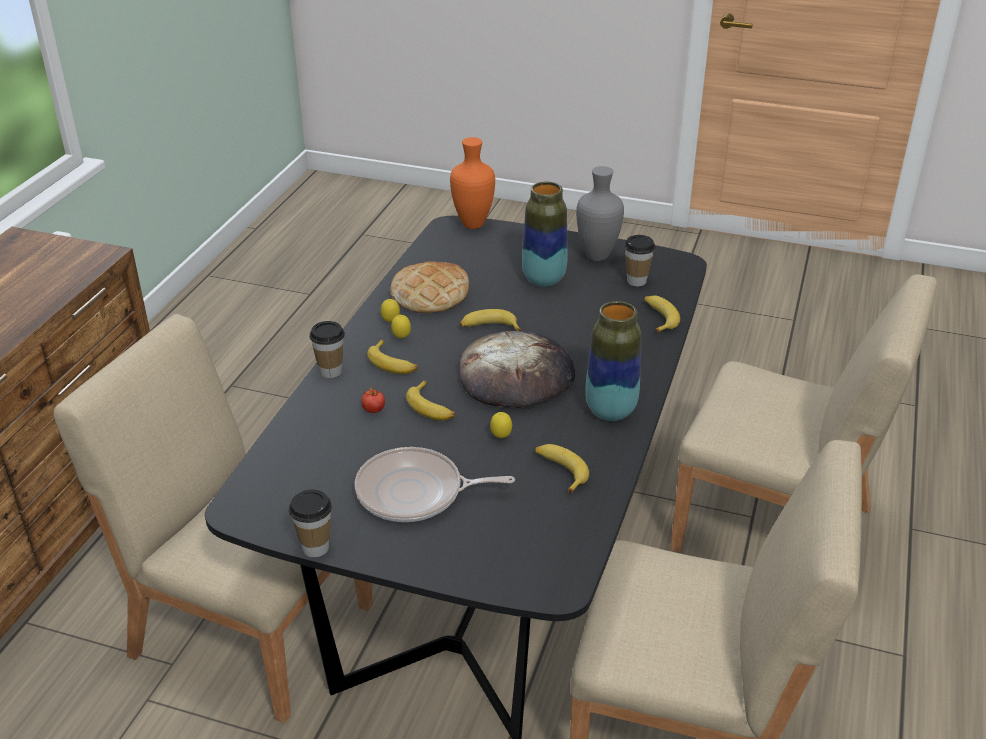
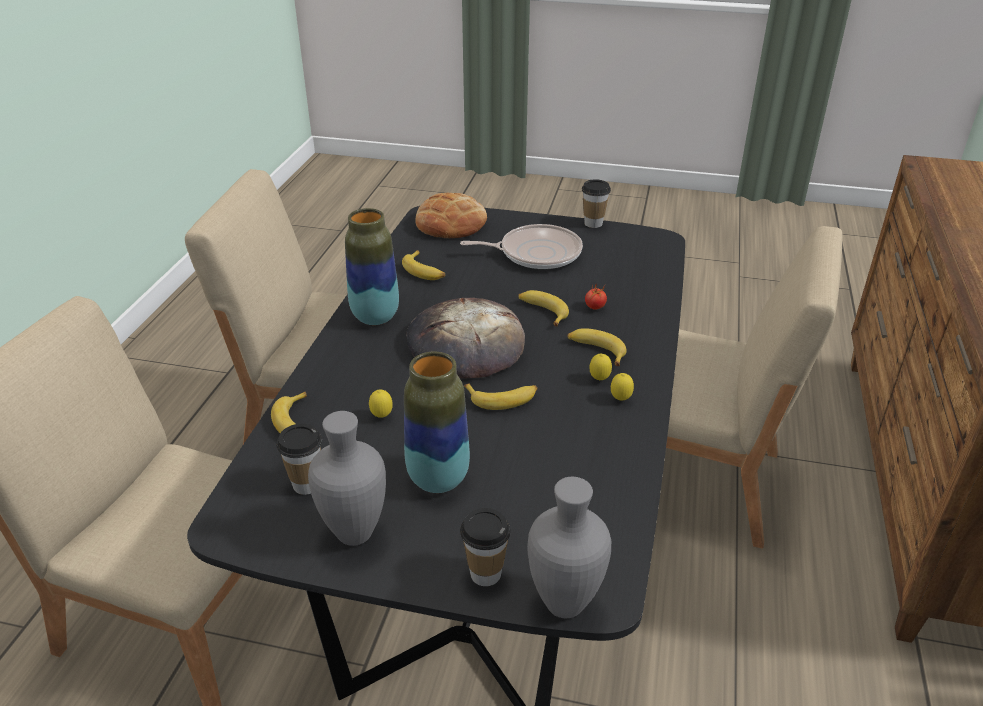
camera: 175 degrees right, 0 degrees up
cup [310,321,345,378] -> cup moved to [460,508,511,586]
bread [390,261,469,313] -> bread moved to [415,193,487,238]
orange vase [450,137,495,229] -> grey vase [527,477,611,618]
lemon [490,412,512,438] -> lemon moved to [369,390,393,418]

